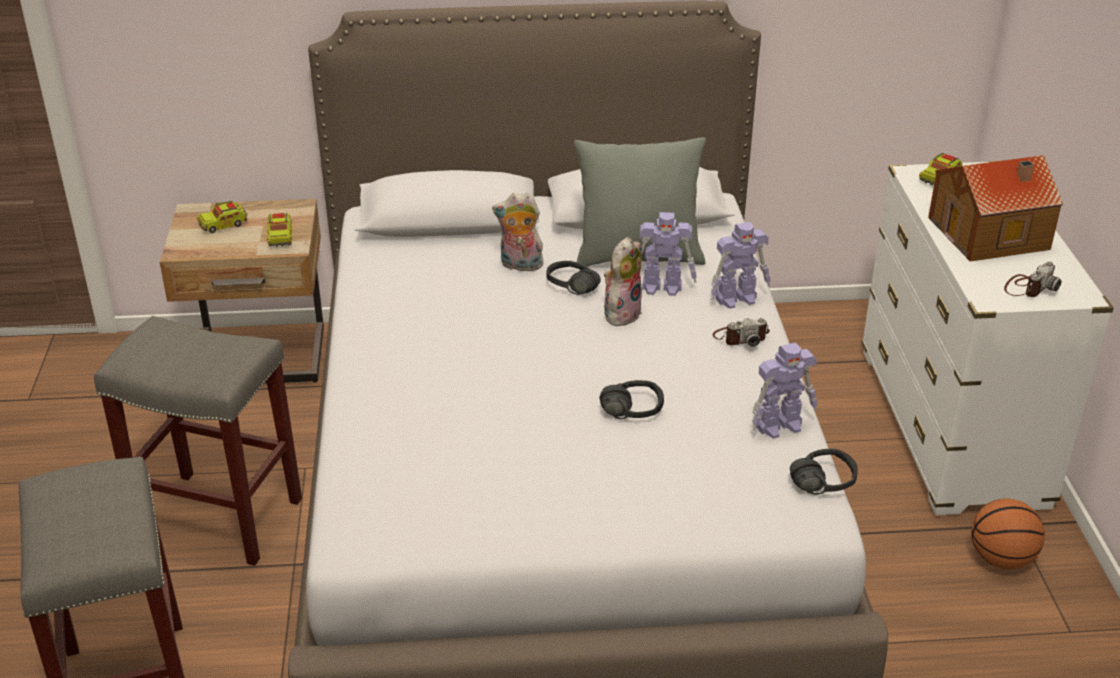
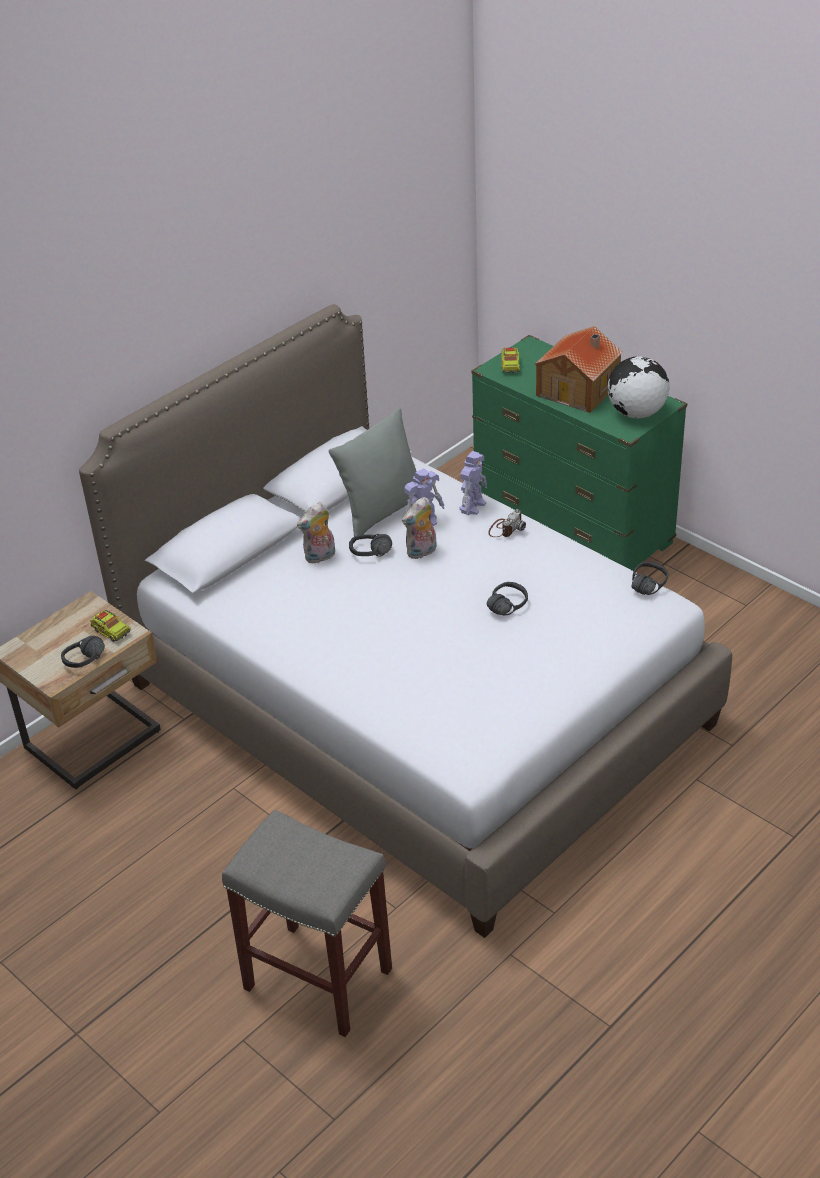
camera: 40 degrees left, 5 degrees up
grey stool [94,316,302,566] -> none
toy truck [196,201,247,233] -> none
plush toy [604,237,642,326] -> plush toy turned 120 degrees counterclockwise [402,497,437,559]
toy robot [752,342,817,439] -> none
white dresser [862,161,1114,515] -> green dresser [471,335,688,571]
basketball [971,498,1045,569] -> none
camera [1004,261,1062,297] -> globe [608,356,669,418]
none -> black headphones [61,636,105,668]

